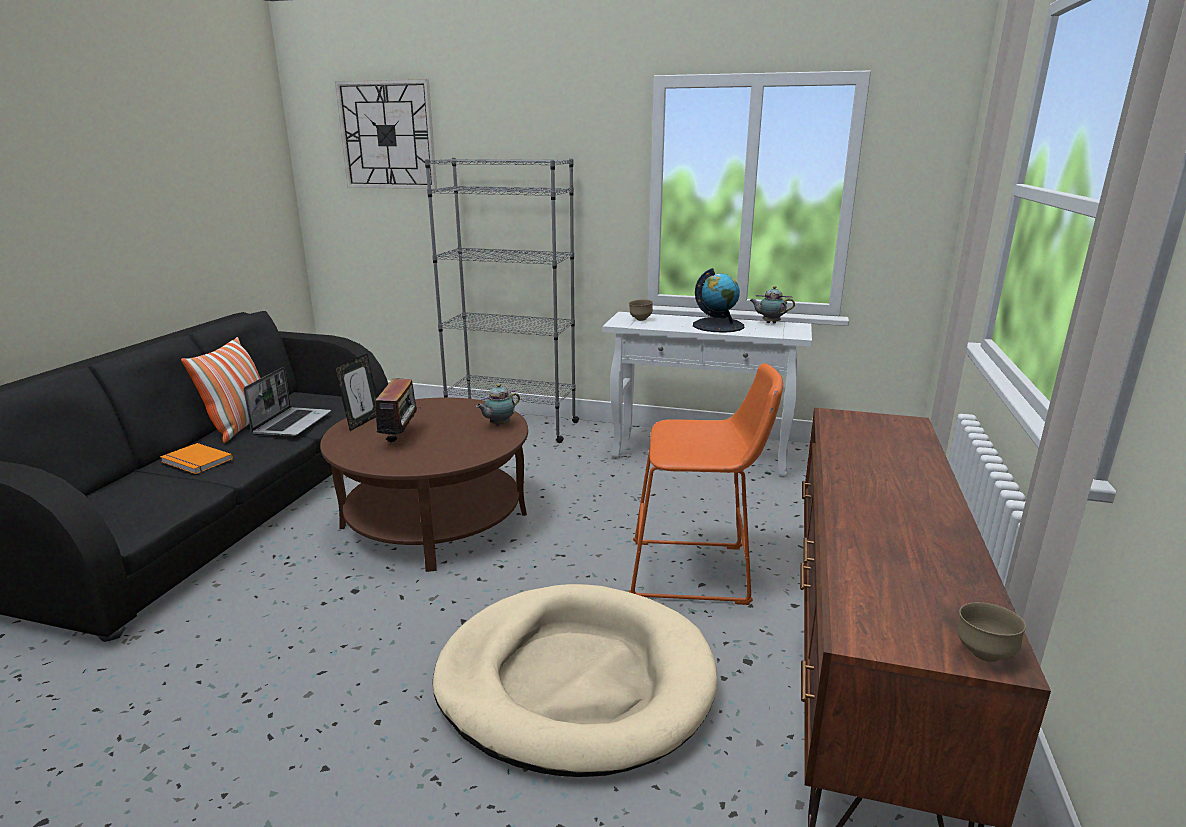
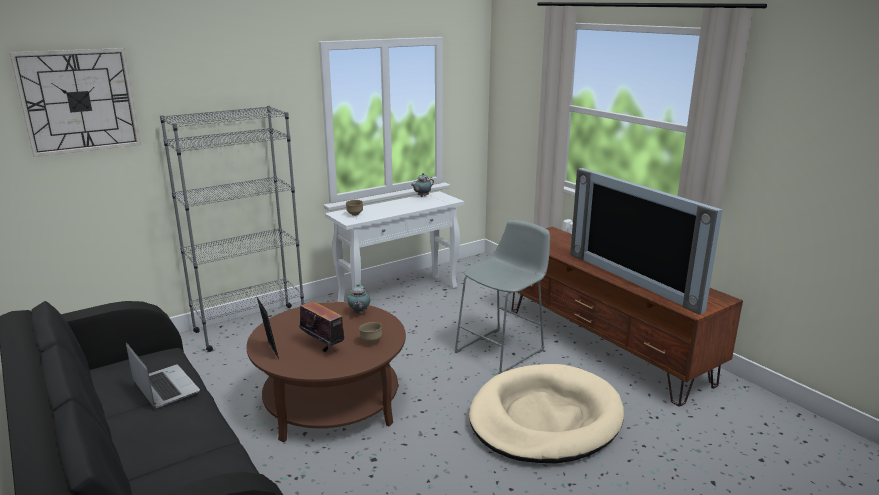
camera: 50 degrees left, 0 degrees up
orange book [160,443,233,474] -> none
pillow [181,337,260,443] -> none
orange stool [629,363,783,605] -> grey stool [454,219,550,374]
globe [693,268,744,333] -> none
brown bowl [958,602,1026,662] -> brown bowl moved to [359,322,382,344]
none -> television [570,168,723,315]

